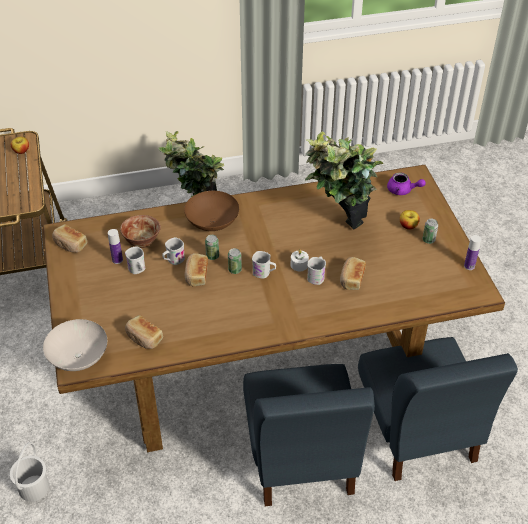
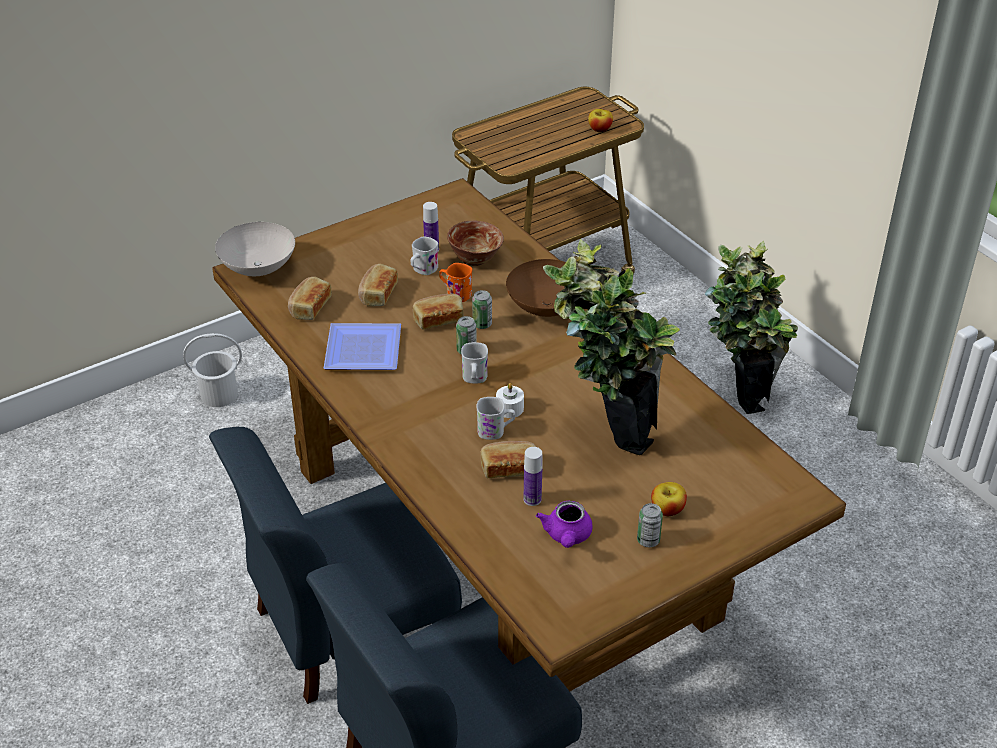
camera: 70 degrees right, 5 degrees down
bread [52,224,87,253] -> bread moved to [358,264,398,307]
white mug [162,237,185,265] -> orange mug [439,263,472,302]
purple teapot [387,173,426,195] -> purple teapot moved to [536,501,593,548]
bottle [464,235,481,270] -> bottle moved to [524,447,542,506]
none -> plate [324,323,401,370]

